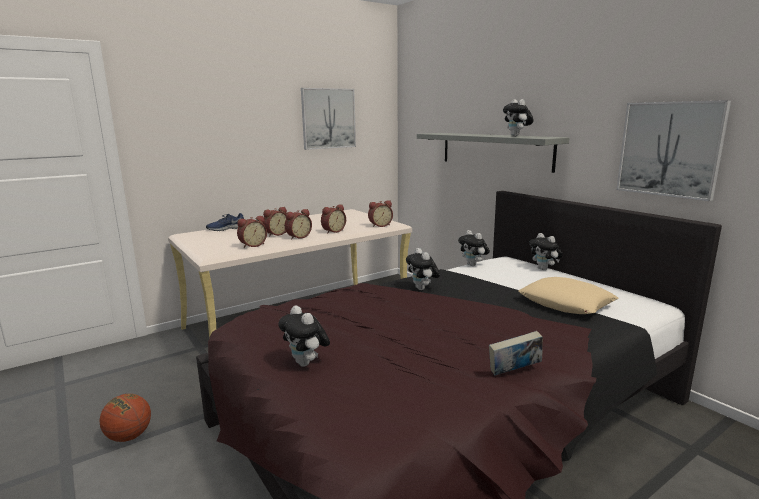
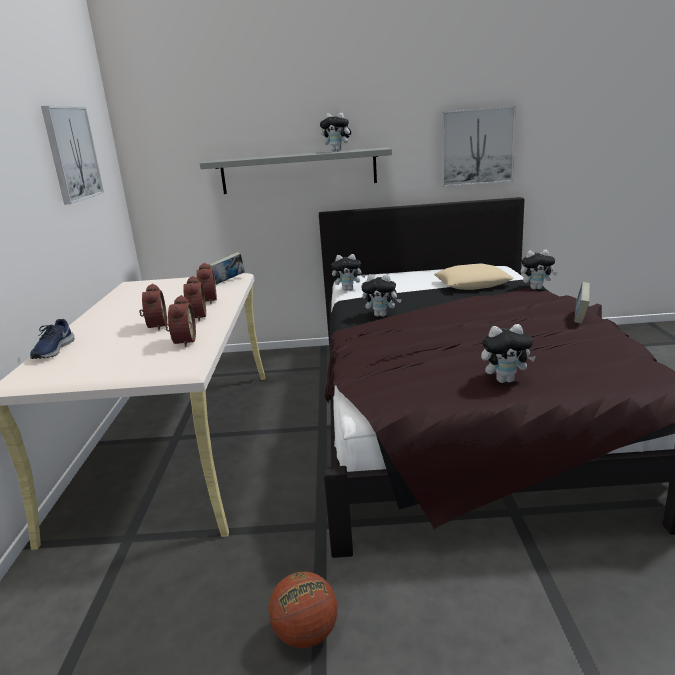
camera: 55 degrees left, 5 degrees up
alarm clock [368,200,393,227] -> book [209,252,245,285]
plush toy [529,233,563,270] -> plush toy moved to [521,250,558,290]

